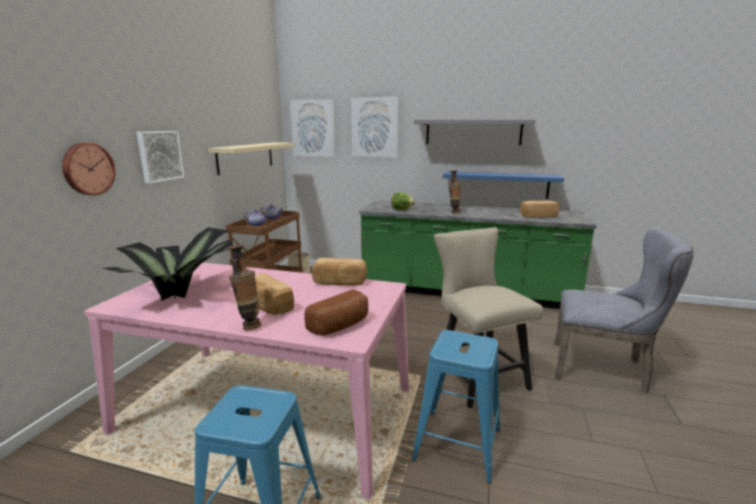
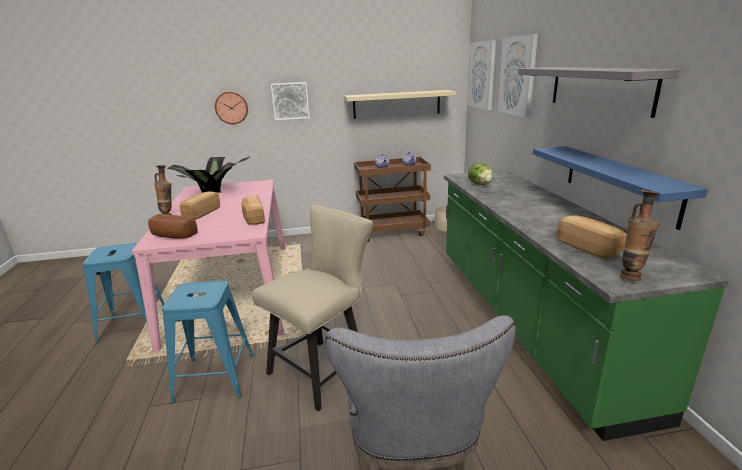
camera: 65 degrees right, 5 degrees up
vase [448,170,461,213] -> vase moved to [620,190,660,281]

